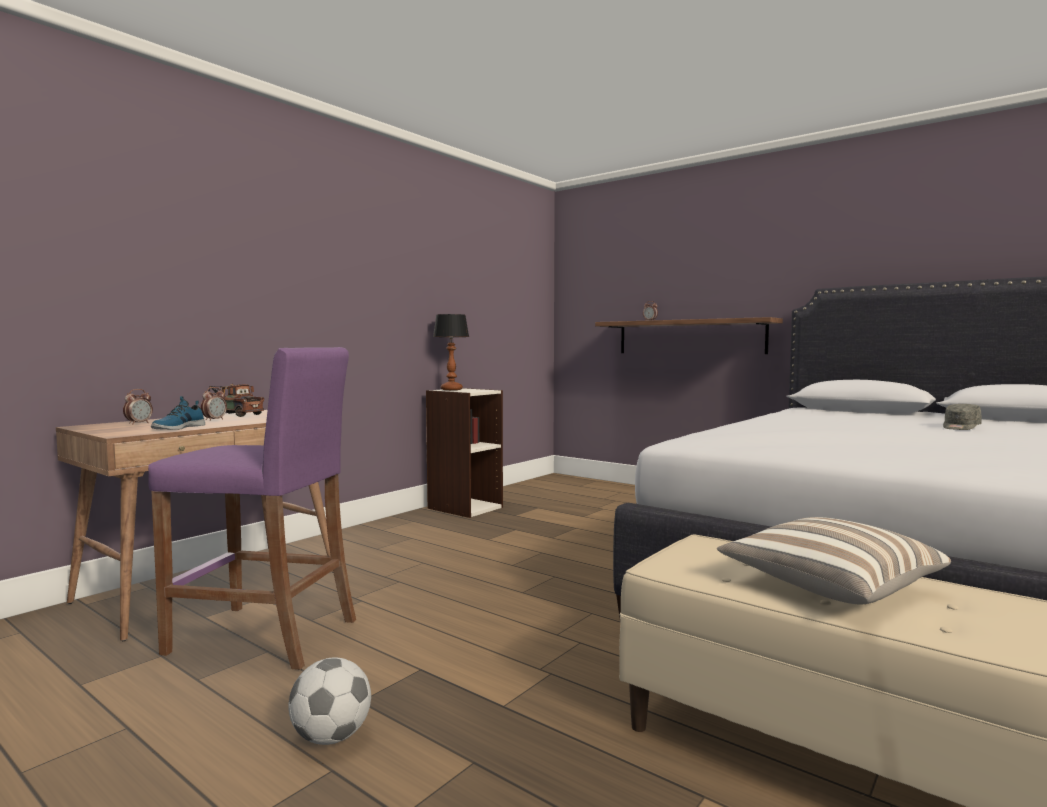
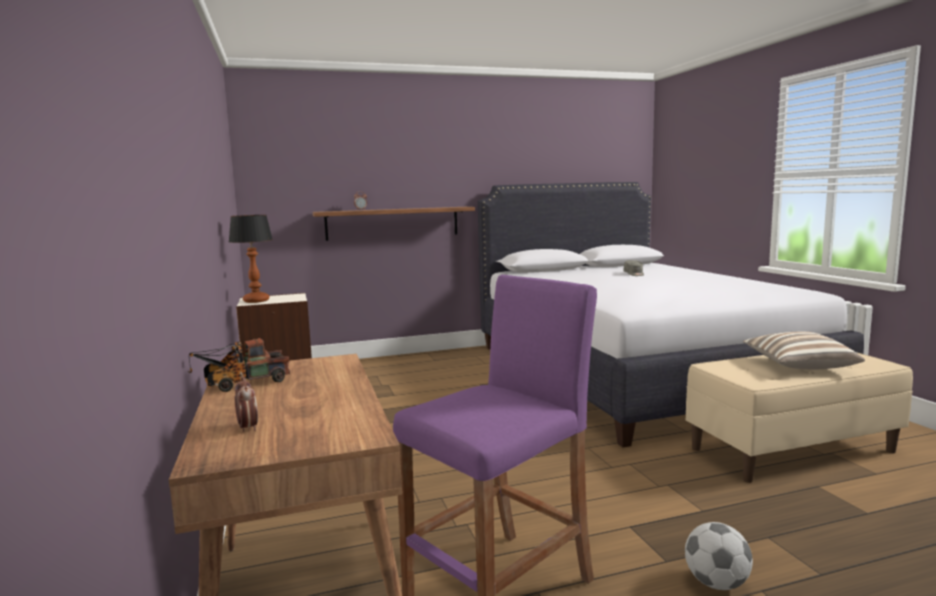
camera: 55 degrees left, 5 degrees up
shoe [151,396,205,430] -> none
alarm clock [201,387,227,421] -> none

